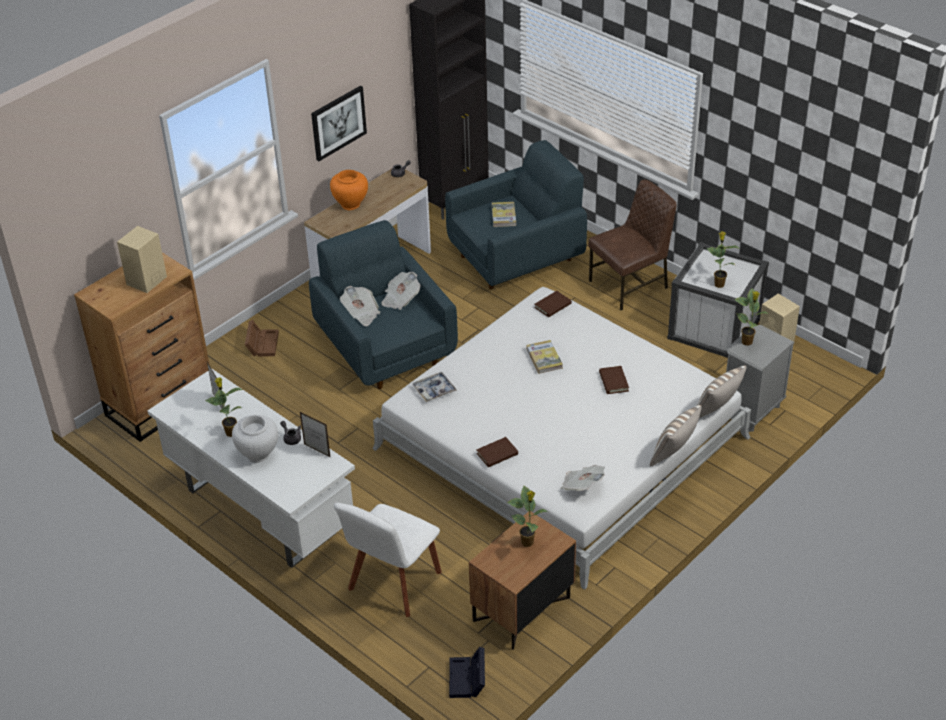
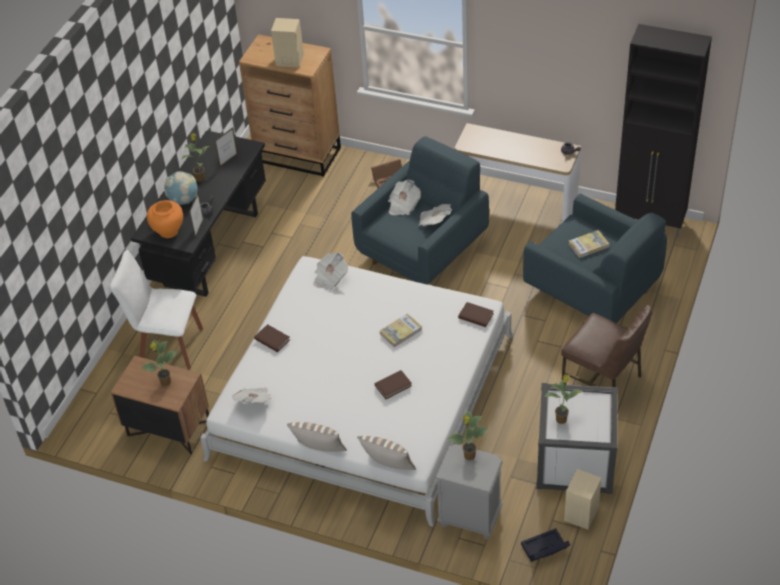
camera: 70 degrees right, 5 degrees up
white desk [147,368,355,568] -> black desk [131,130,266,297]
white vase [232,415,278,463] -> globe [164,171,198,205]
picture [311,86,367,161] -> none
orange vase [330,170,368,210] -> orange vase moved to [147,200,183,238]
tray [412,372,457,402] -> newspaper [313,253,348,290]
black storage box [449,647,485,698] -> black storage box moved to [521,528,570,562]

